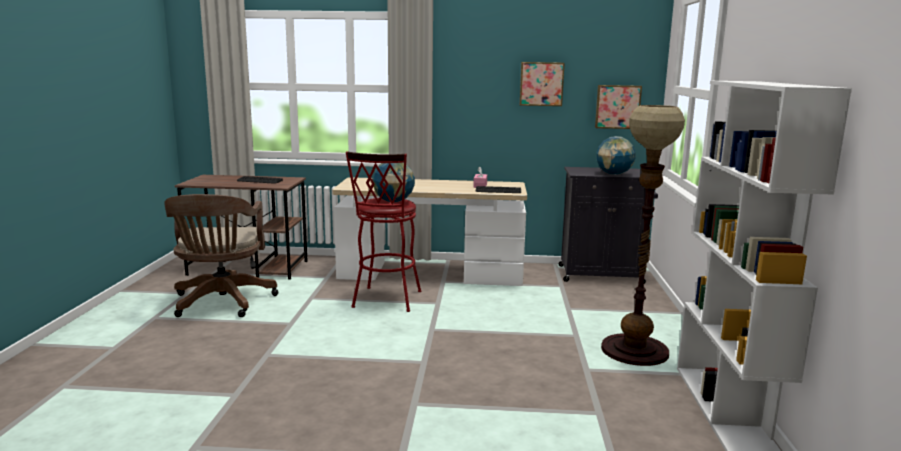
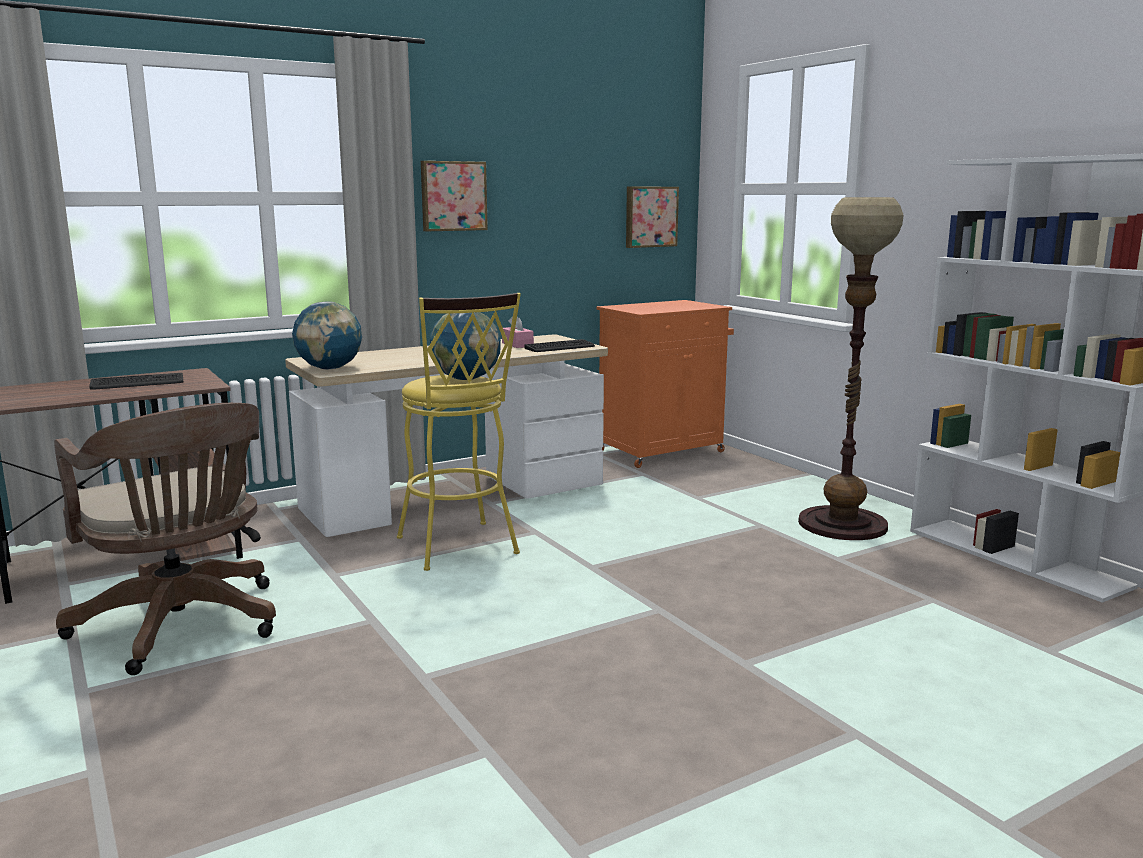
camera: 35 degrees left, 0 degrees up
red stool [346,151,421,312] -> yellow stool [397,293,521,571]
picture [520,62,565,106] -> picture moved to [421,161,488,231]
black cabinet [559,167,658,284] -> orange cabinet [596,300,734,468]
globe [596,136,636,175] -> globe moved to [292,301,362,369]

